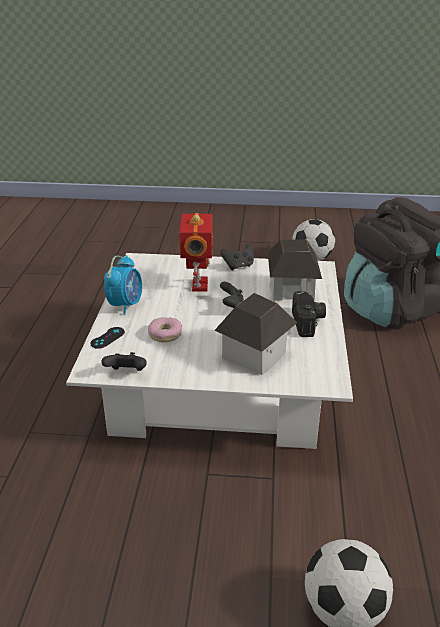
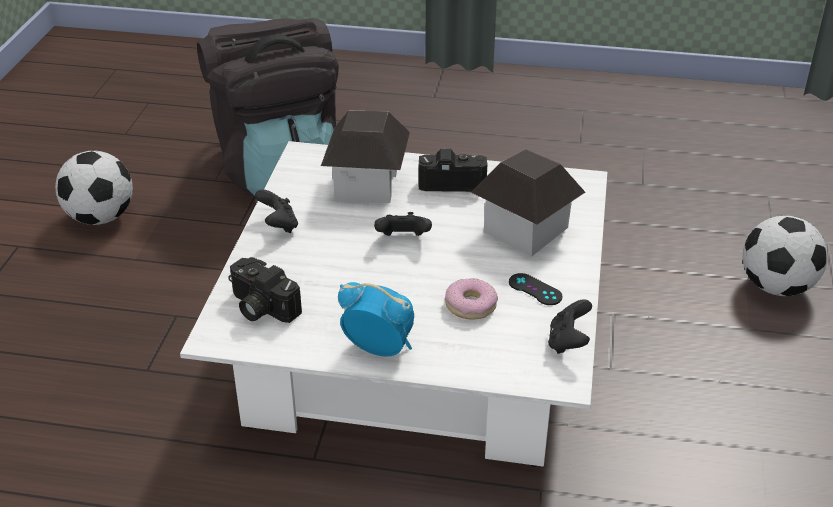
camera: 85 degrees left, 5 degrees up
black game controller [90,327,125,349] -> black game controller moved to [509,273,562,305]
toy robot [179,213,213,292] -> none
none -> camera [228,257,302,323]

